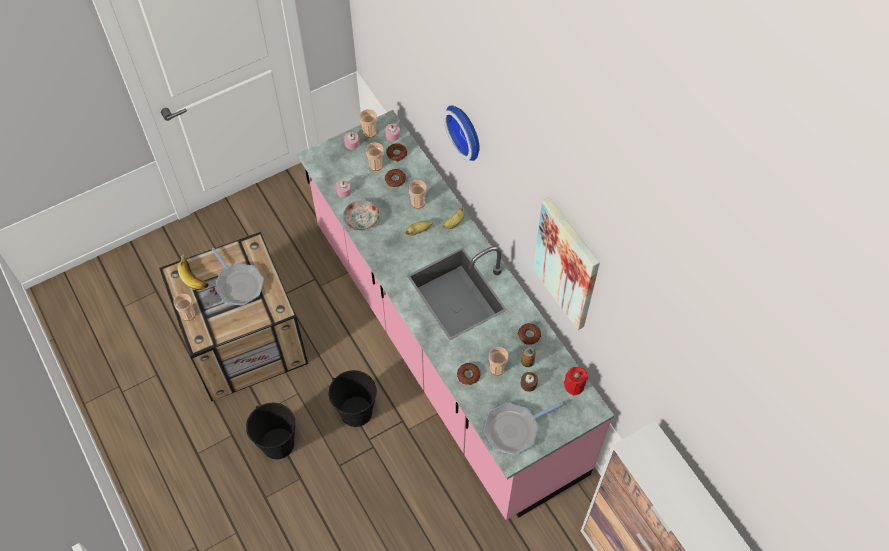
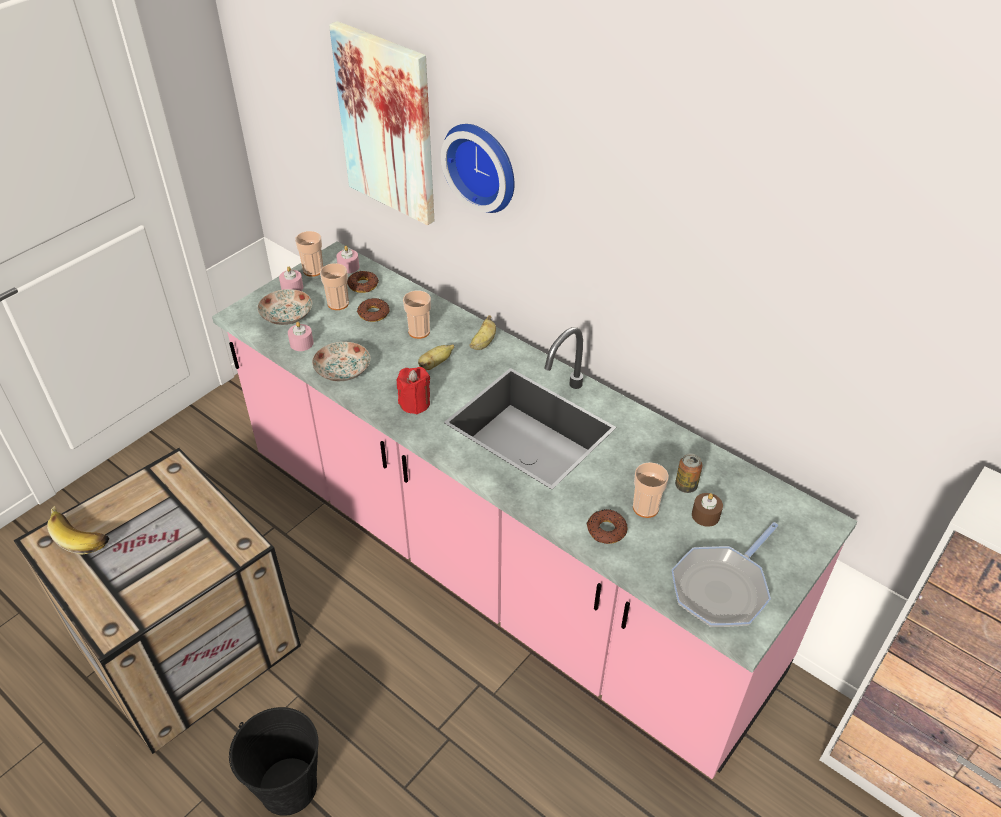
camera: 20 degrees left, 15 degrees down
cup [173,294,196,321] -> none
frying pan [211,248,264,306] -> none
black bucket [328,370,377,427] -> none
donut [518,323,541,345] -> none
picture [533,197,600,330] -> picture moved to [329,21,434,225]
red candle [564,367,588,395] -> red candle moved to [397,367,430,414]
none -> plate [258,289,312,325]

